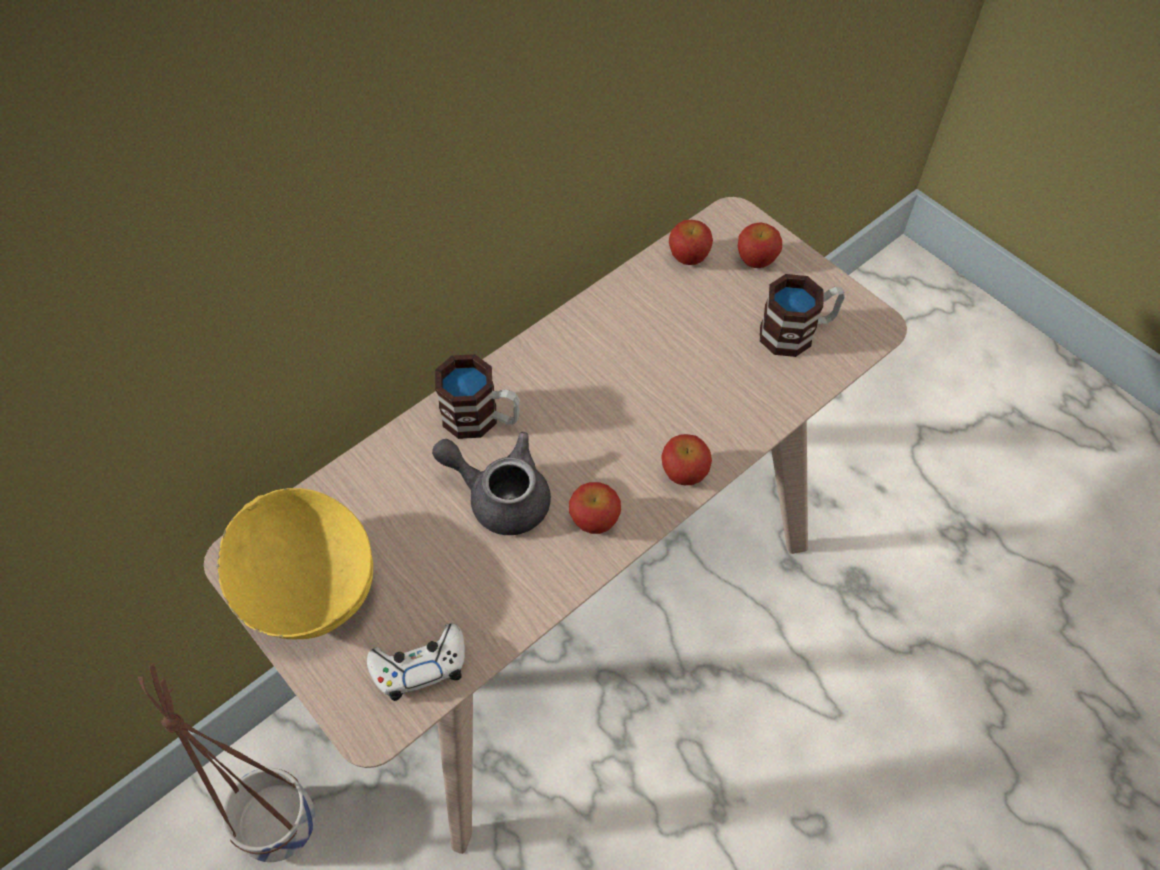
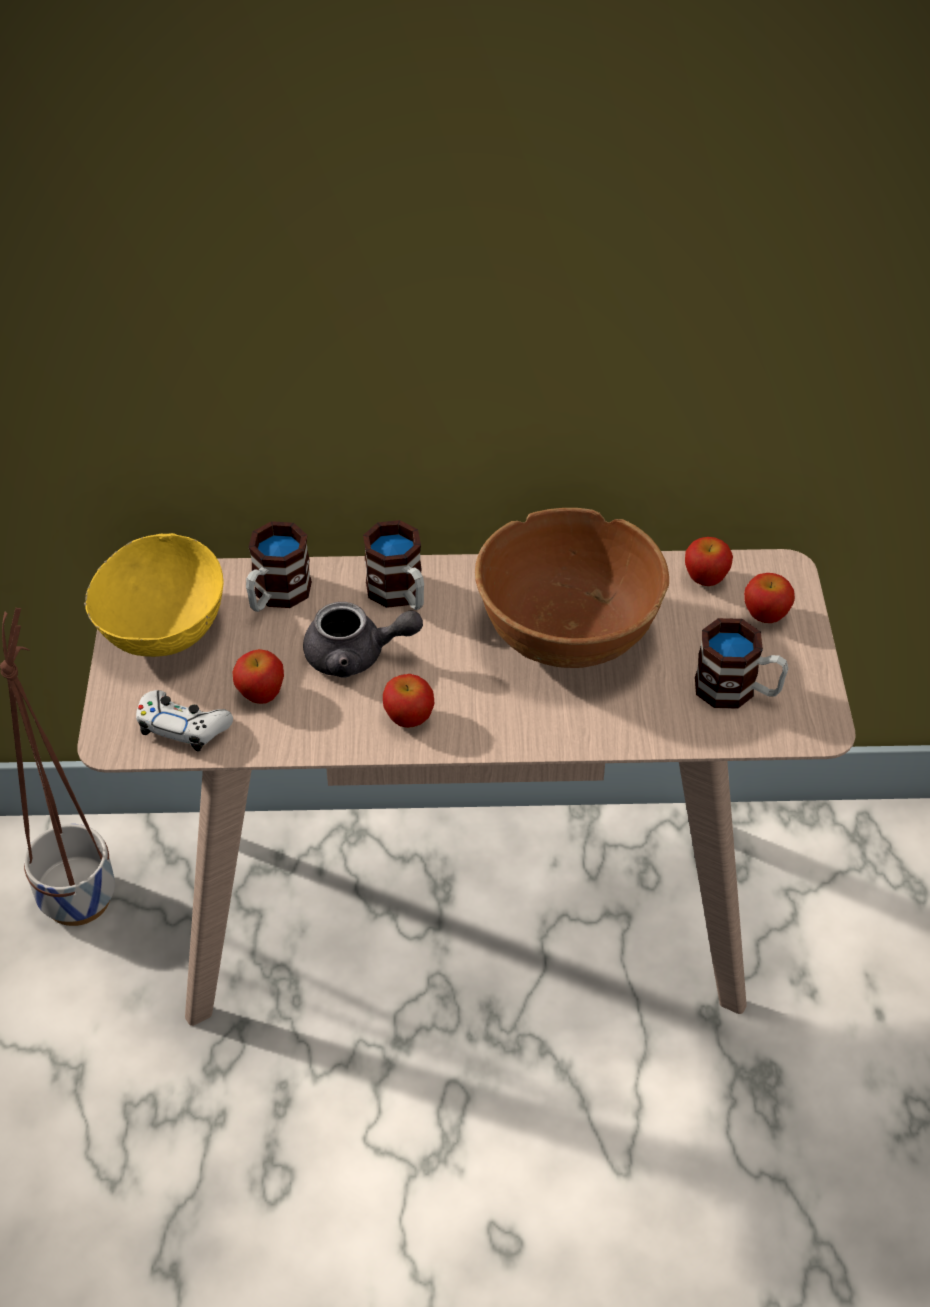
camera: 40 degrees right, 10 degrees down
grey teapot [432,432,551,535] -> grey teapot turned 120 degrees clockwise [303,602,423,677]
apple [661,434,712,485] -> apple moved to [232,649,284,704]
none -> mug [246,521,312,612]
none -> brown bowl [475,508,669,668]

